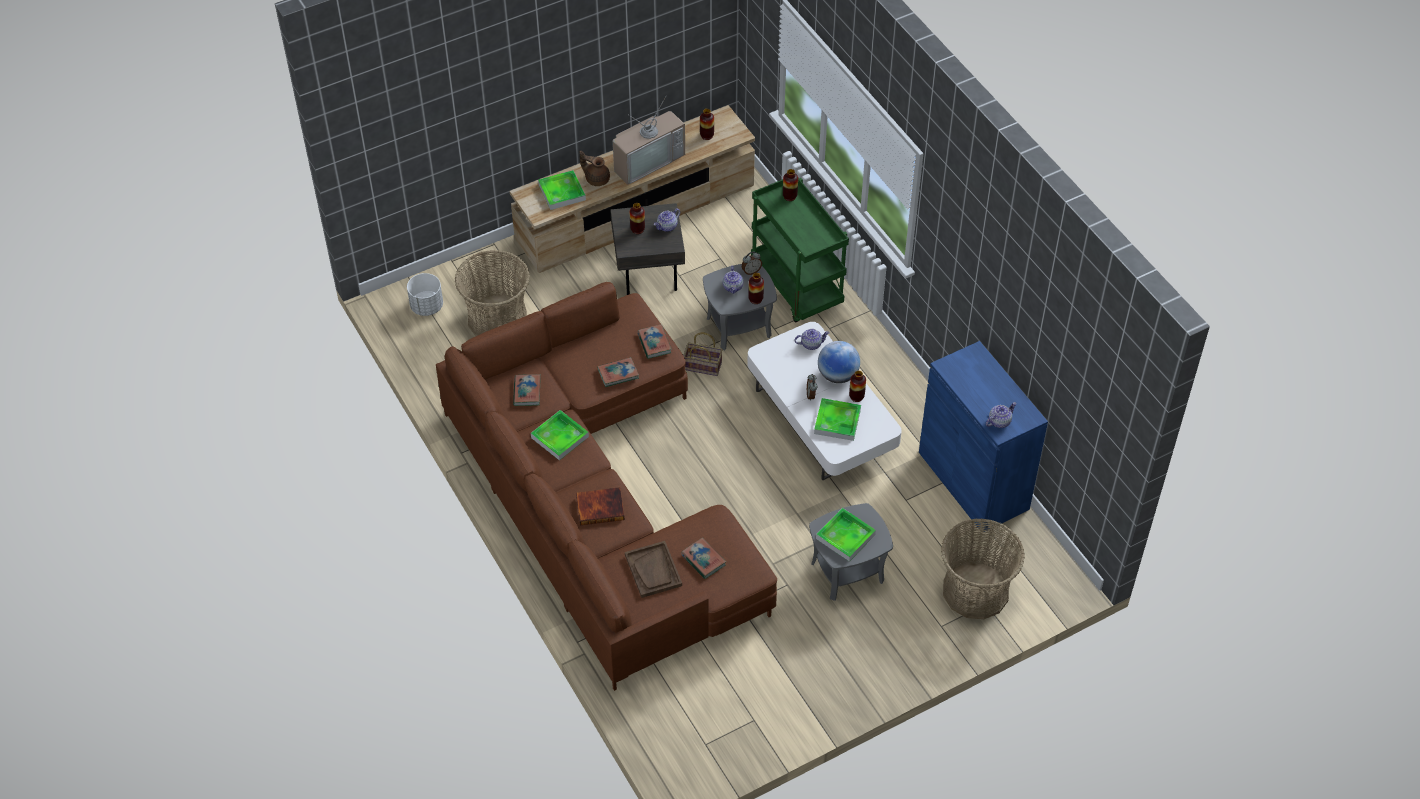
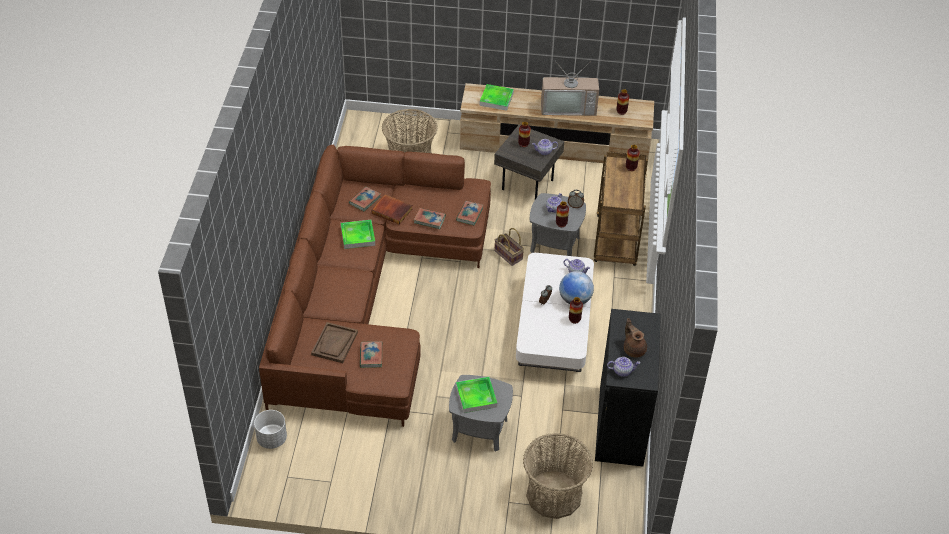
camera: 35 degrees right, 5 degrees down
white planter [407,273,443,316] -> white planter moved to [254,410,287,449]
book [576,487,624,525] -> book moved to [372,194,412,225]
brown teapot [580,151,610,186] -> brown teapot moved to [624,318,647,358]
green cart [751,178,849,322] -> brown cart [594,151,648,266]
tray [814,398,861,441] -> none
blue cabinet [919,341,1048,532] -> black cabinet [595,309,661,466]

